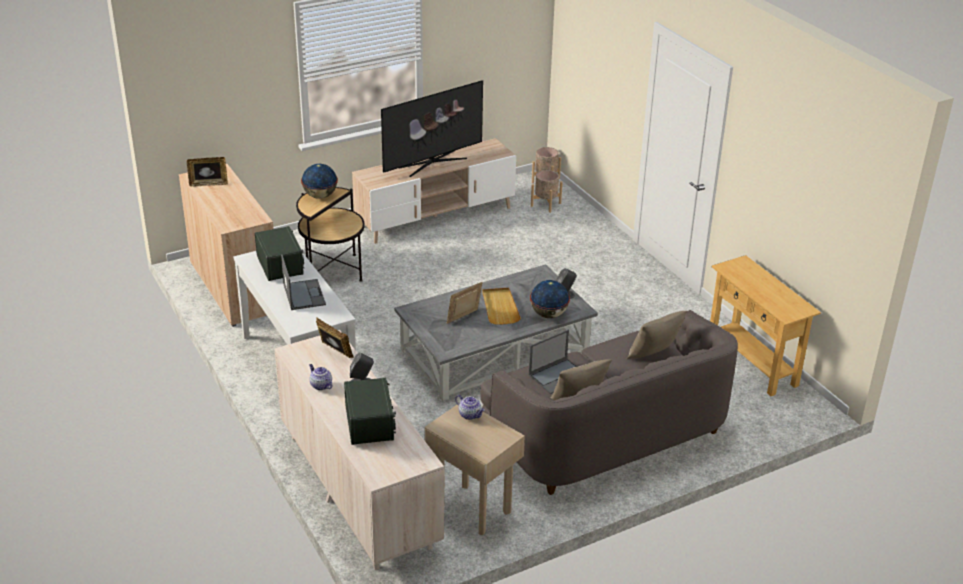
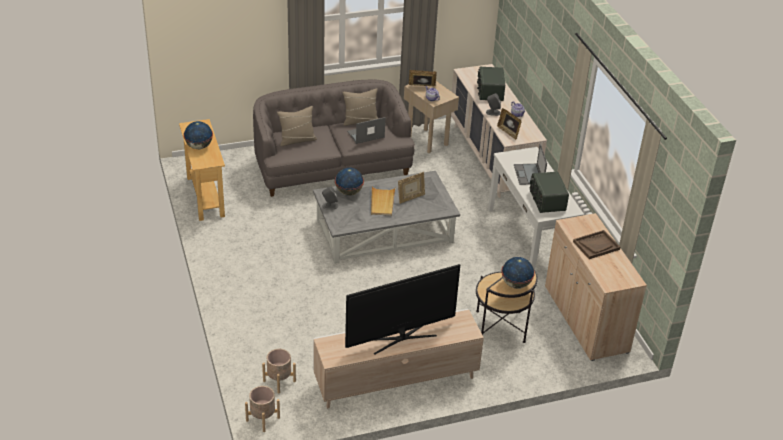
camera: 170 degrees left, 5 degrees up
picture frame [187,157,228,187] -> picture frame moved to [409,70,437,86]
none -> globe [183,121,213,149]
none -> brown tray [573,230,620,259]

